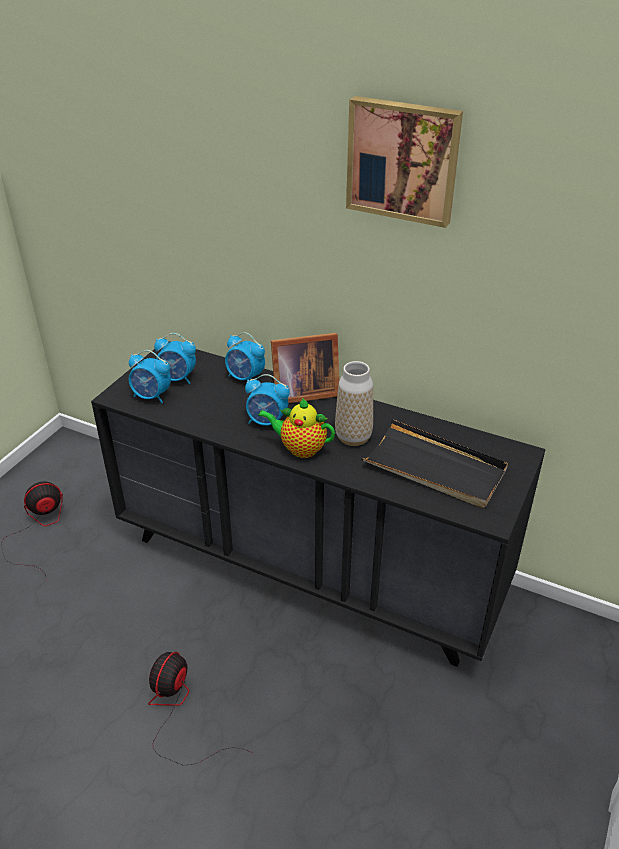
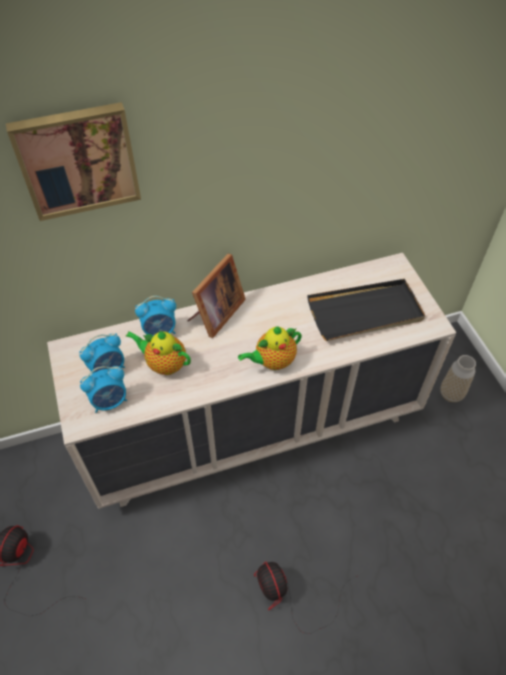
camera: 45 degrees left, 15 degrees up
black dresser [91,341,545,667] -> beige dresser [47,253,456,509]
alarm clock [245,374,290,426] -> none
vase [335,361,373,446] -> vase moved to [440,355,476,402]
picture [346,96,463,228] -> picture moved to [6,102,141,221]
none -> teapot [126,330,191,375]

